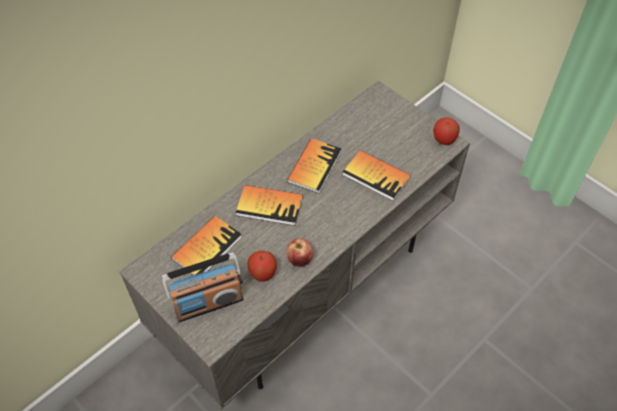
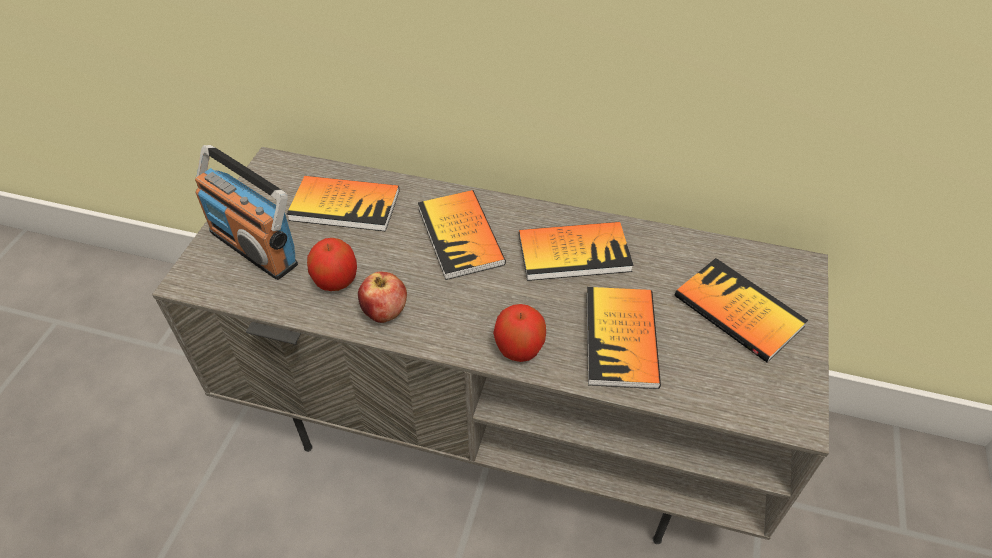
camera: 60 degrees right, 5 degrees down
apple [433,117,460,145] -> apple moved to [493,304,546,362]
none -> book [675,258,808,363]

